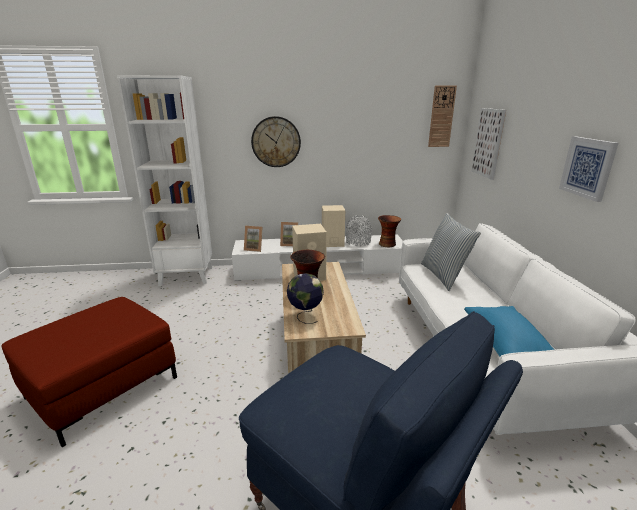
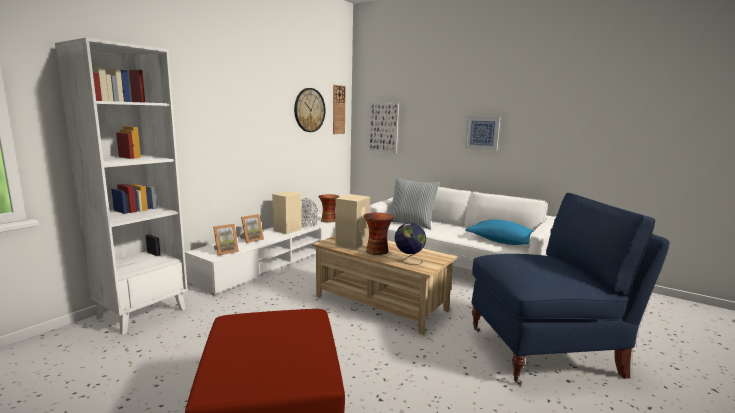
camera: 50 degrees left, 10 degrees down
wall clock [251,116,301,167] -> wall clock moved to [294,88,325,132]

